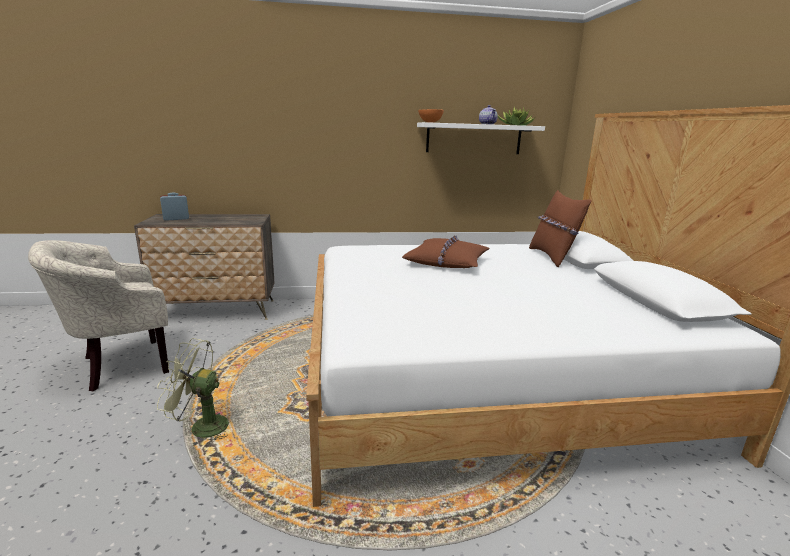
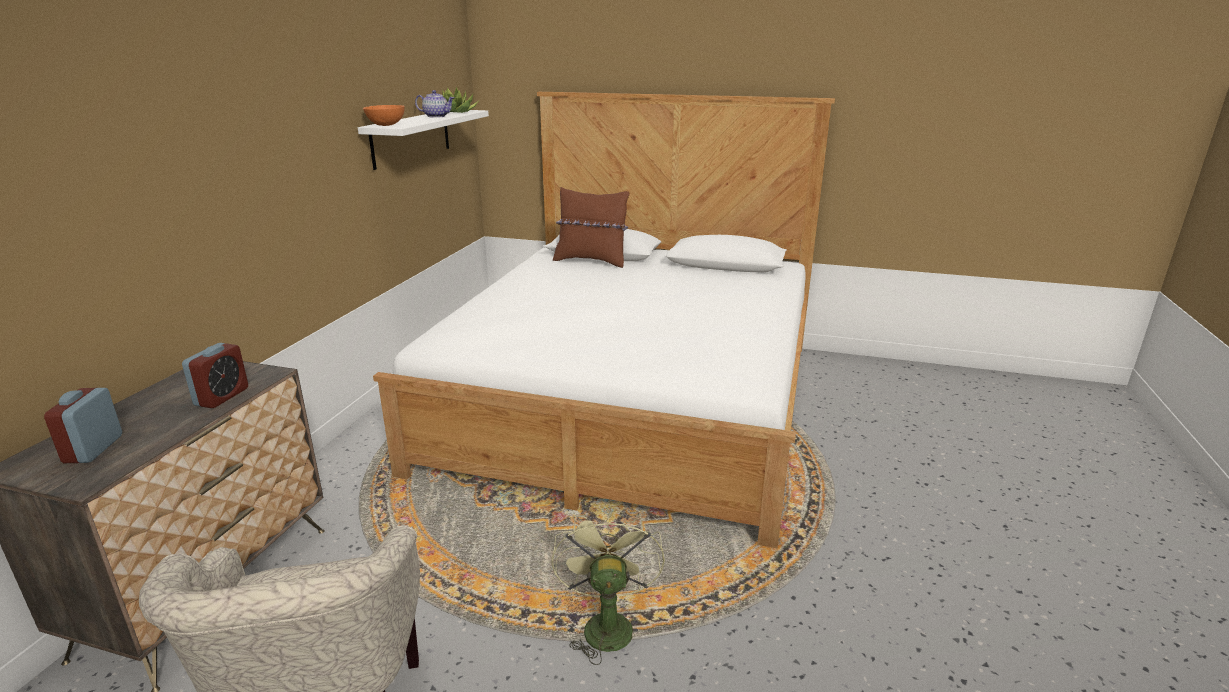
camera: 65 degrees left, 5 degrees up
green fan [157,338,229,447] -> green fan turned 150 degrees clockwise [552,508,665,665]
brown pillow [402,235,490,268] -> none
none -> alarm clock [182,343,248,408]

